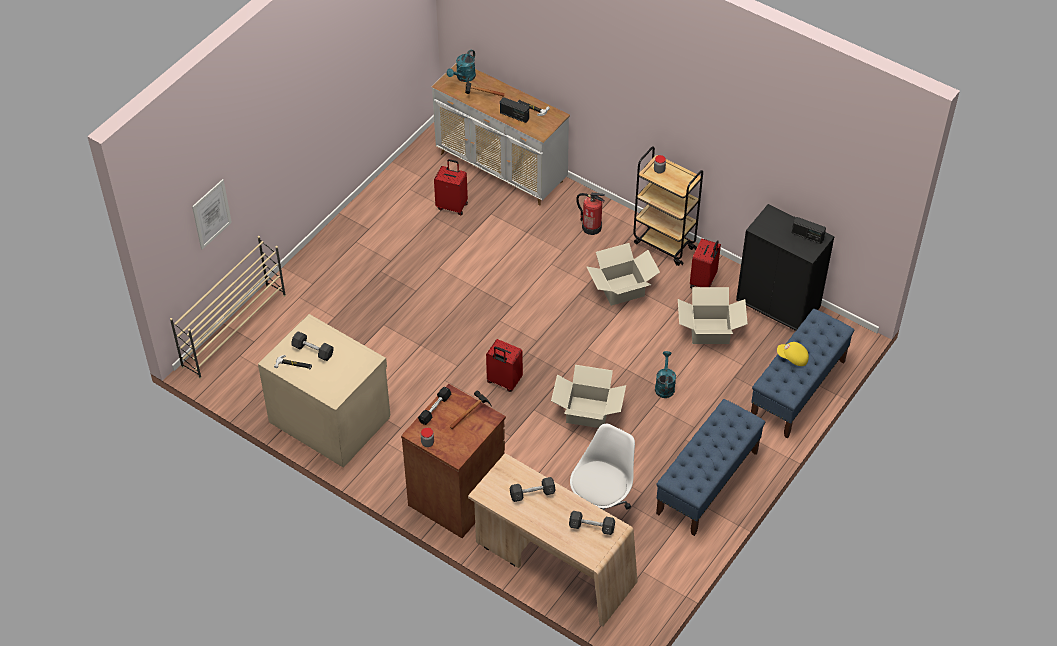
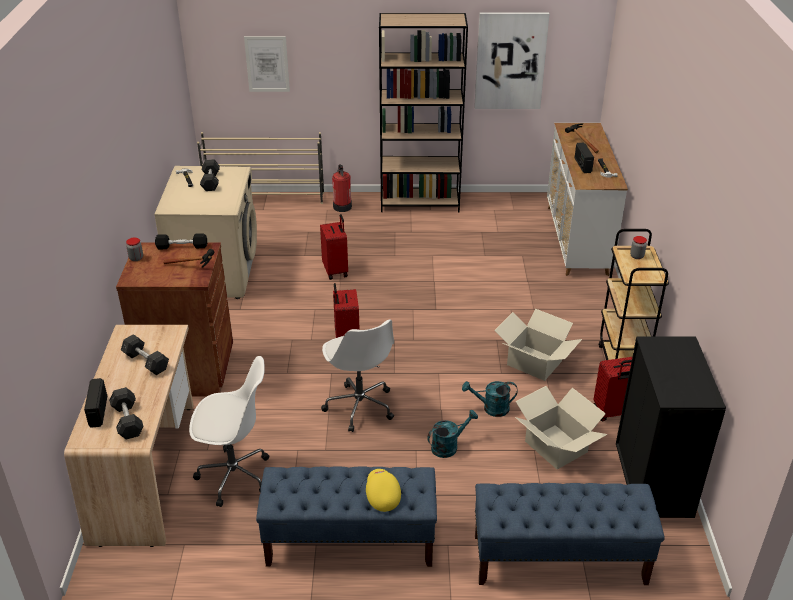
camera: 55 degrees right, 15 degrees down
red suitcase [434,159,468,216] -> red suitcase moved to [320,214,348,280]
turquoise watering can [447,49,476,82] -> turquoise watering can moved to [462,381,518,417]
cardboard box [551,365,626,428] -> white office chair [321,319,394,432]
fire extinguisher [576,193,605,235] -> fire extinguisher moved to [332,164,352,212]
yellow cap [777,342,809,366] -> yellow cap moved to [366,469,401,512]
radio [792,217,826,244] -> radio moved to [84,378,107,428]
none -> beige bookcase [379,13,468,212]
none -> picture [474,12,550,109]

